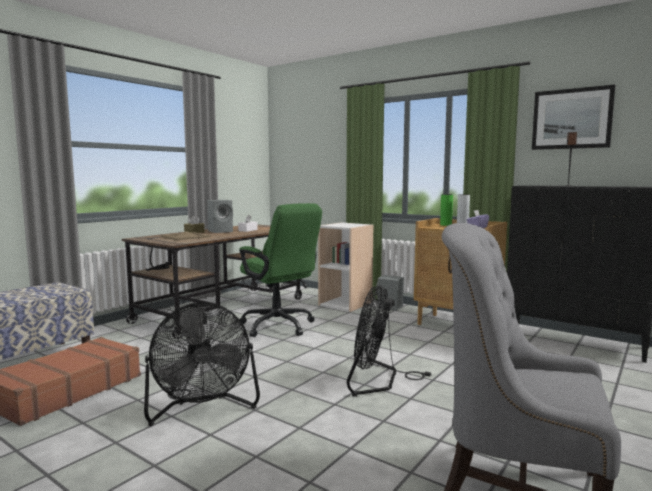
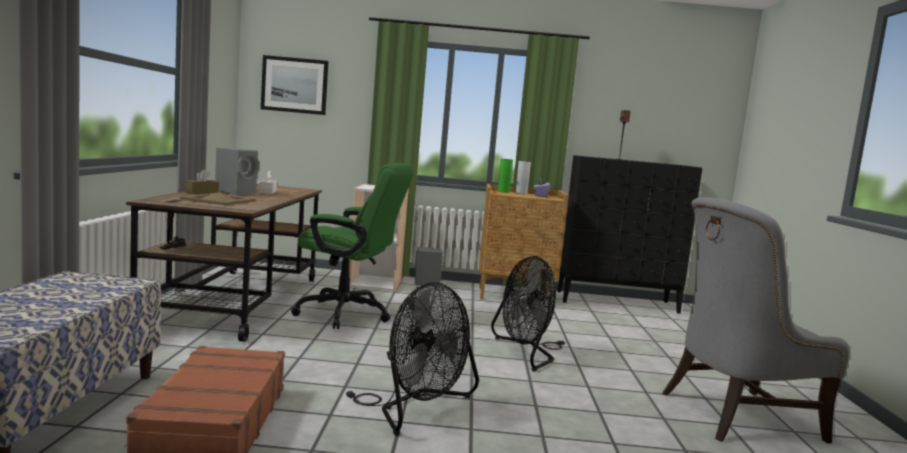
camera: 35 degrees left, 0 degrees up
picture [532,85,615,150] -> picture moved to [261,55,329,115]

